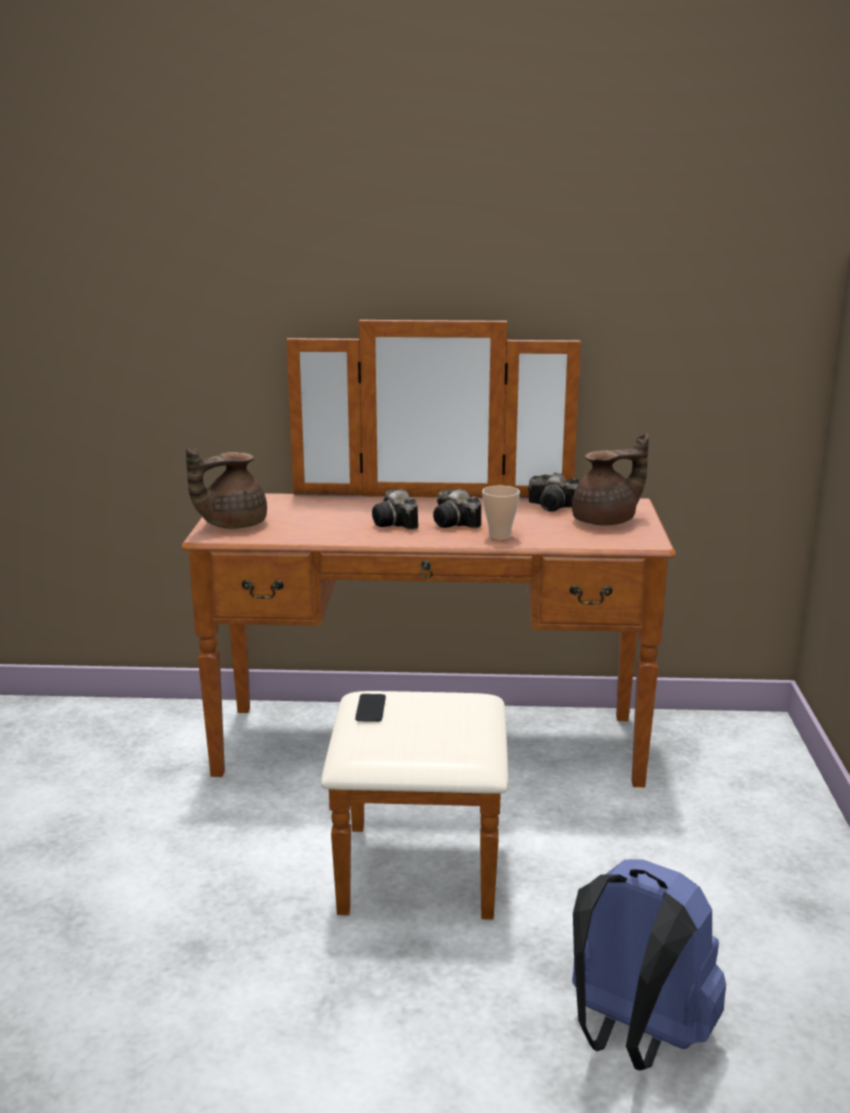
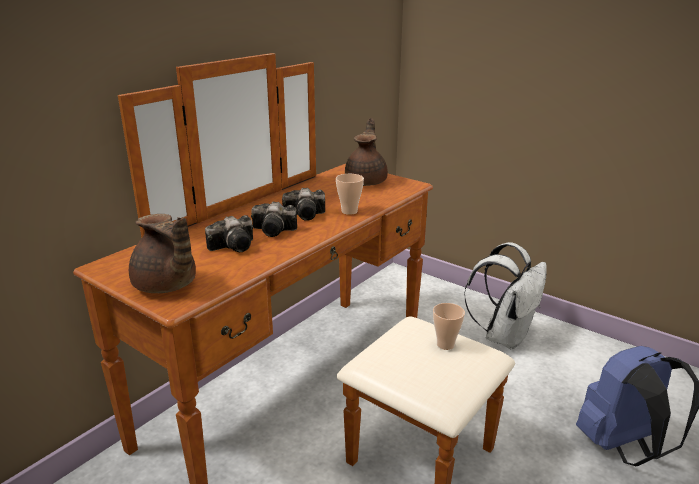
camera: 55 degrees left, 5 degrees up
brown teapot [186,449,267,529] -> brown teapot turned 45 degrees counterclockwise [129,214,196,293]
phone [355,694,386,722] -> none
camera [528,473,580,512] -> camera moved to [205,215,253,252]
none -> cup [433,303,465,350]
none -> white backpack [464,242,547,349]

